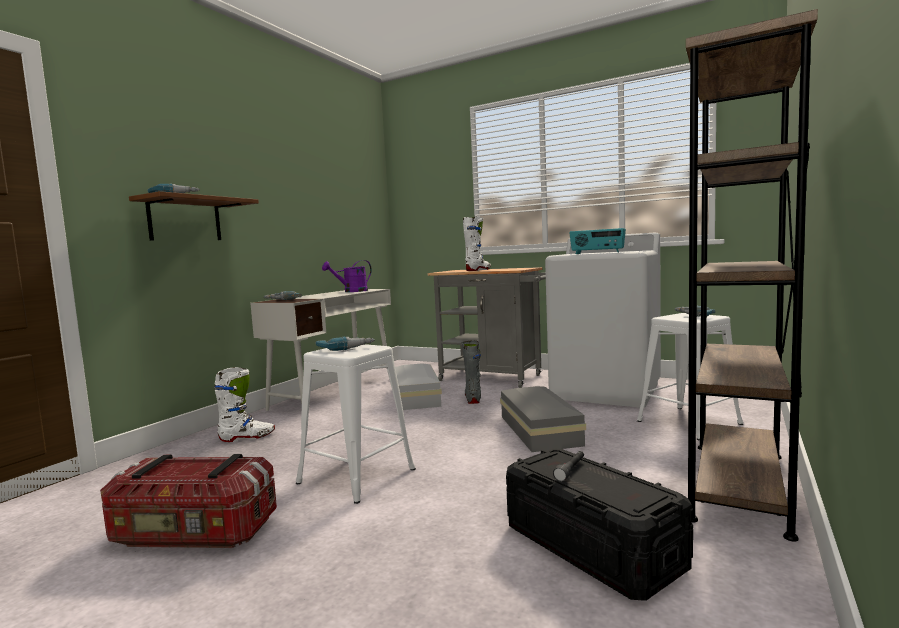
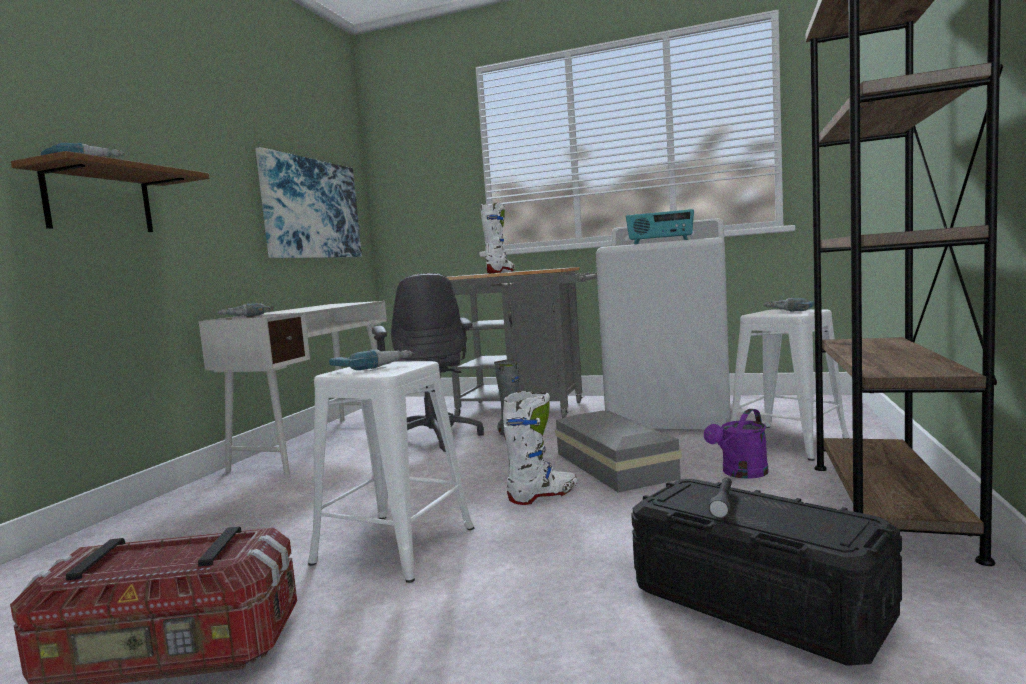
camera: 10 degrees left, 0 degrees up
white boot [214,367,275,442] -> white boot moved to [503,391,577,505]
purple watering can [322,260,372,292] -> purple watering can moved to [704,409,769,479]
white storage box [395,363,442,410] -> grey office chair [372,273,484,452]
none -> picture [255,147,362,258]

